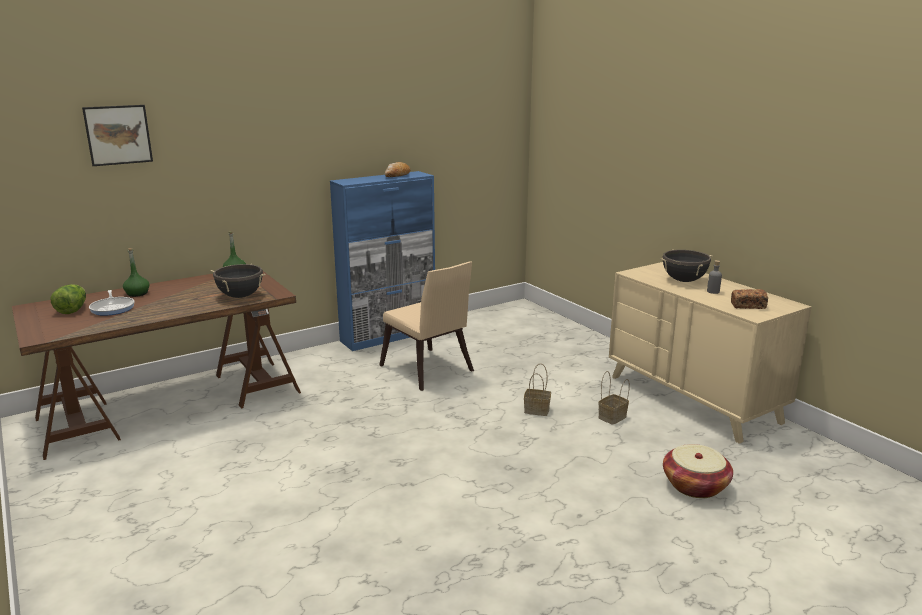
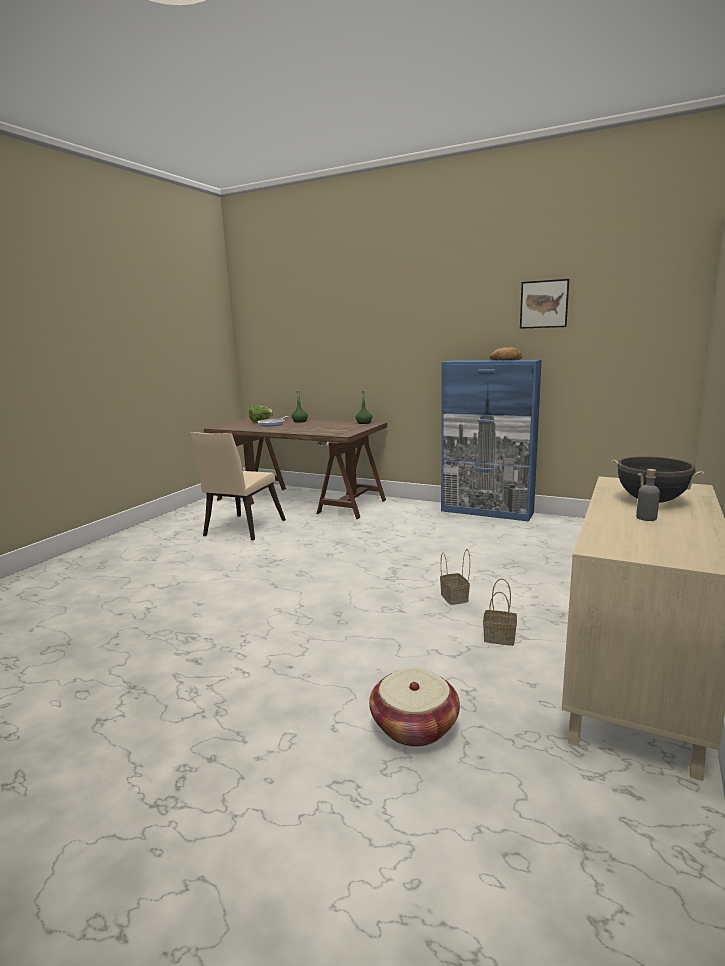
camera: 60 degrees right, 5 degrees down
picture [82,105,153,166] -> picture moved to [520,279,569,329]
black cooking pot [211,264,266,298] -> none
beige chair [379,262,474,391] -> beige chair moved to [191,432,286,540]
bread [731,289,768,309] -> none

